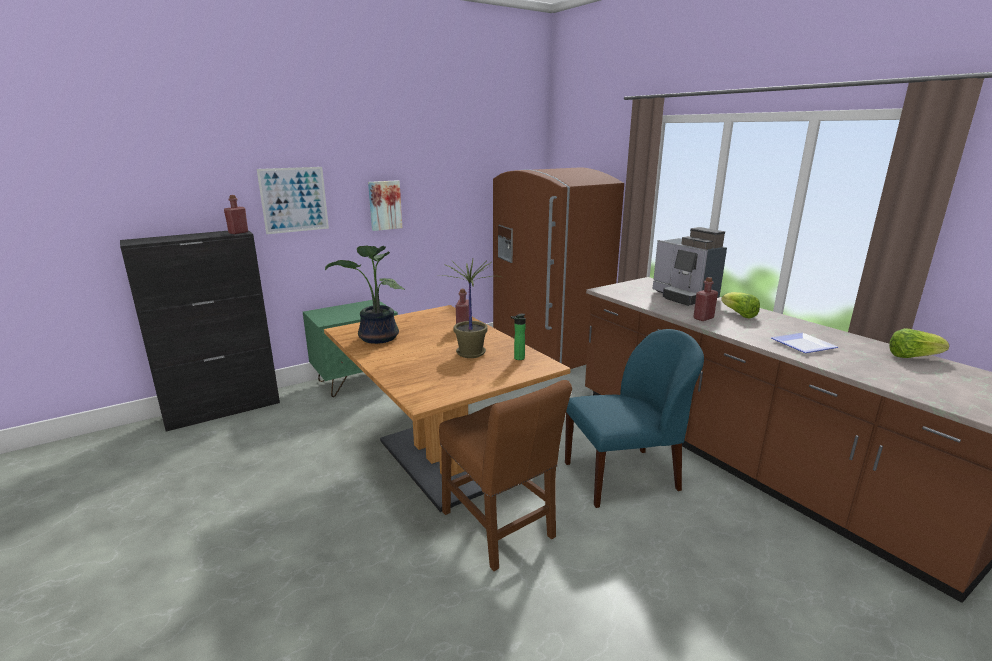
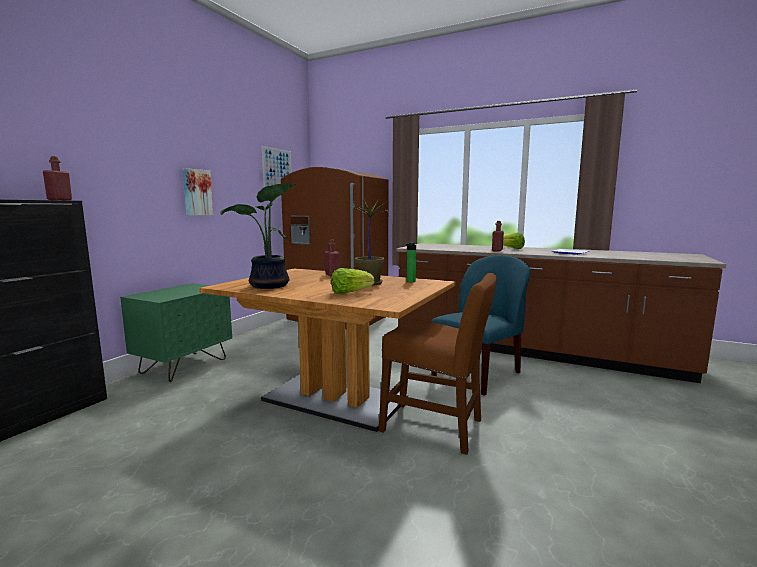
camera: 30 degrees left, 10 degrees down
picture [257,167,329,234] -> picture moved to [262,146,292,187]
coffee machine [653,227,727,306] -> none
lettuce [889,328,949,358] -> lettuce moved to [331,268,375,294]

